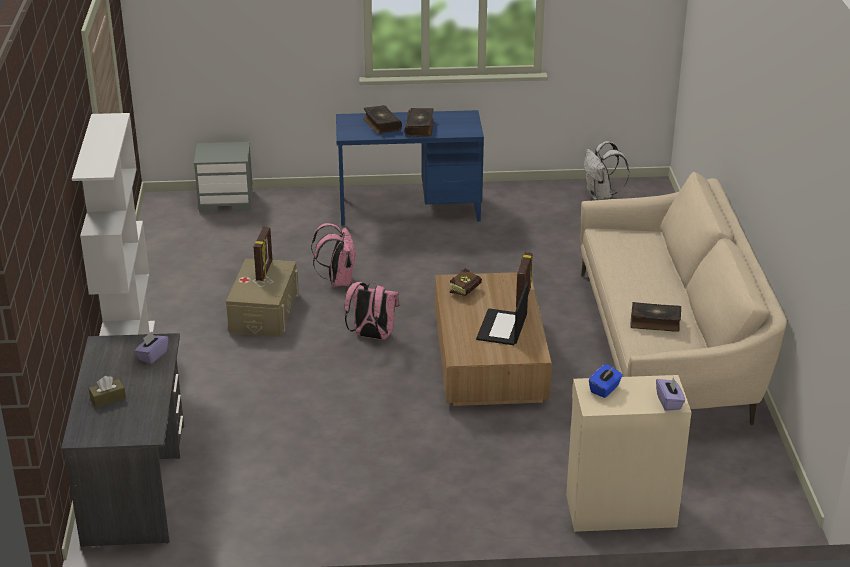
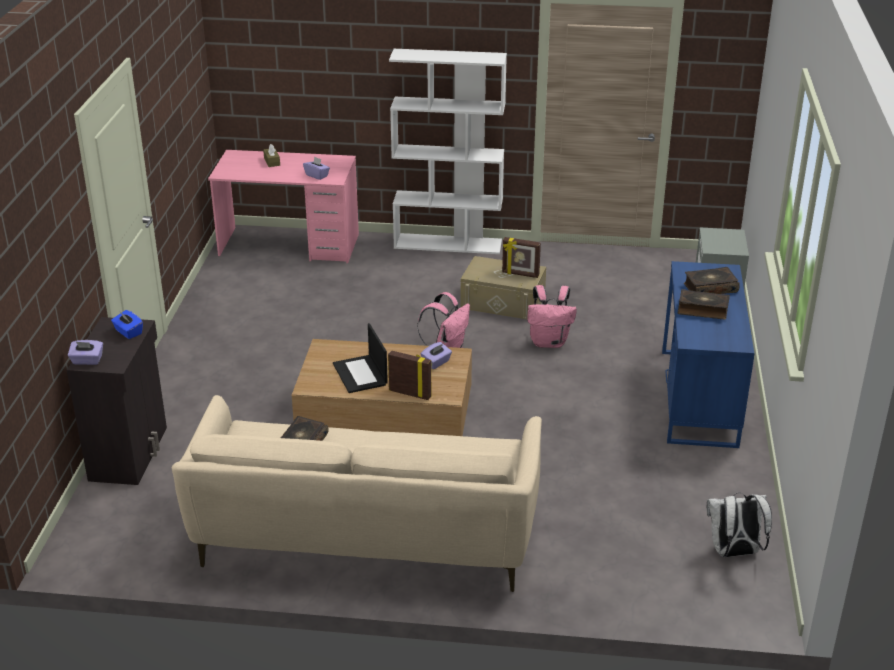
camera: 100 degrees right, 0 degrees up
grey desk [61,333,184,547] -> pink desk [208,150,359,263]
book [450,268,482,296] -> purple tissue box [421,342,452,369]
laptop [476,282,528,345] -> laptop turned 135 degrees counterclockwise [333,323,388,393]
beige cabinet [566,375,692,532] -> black cabinet [66,317,167,485]

